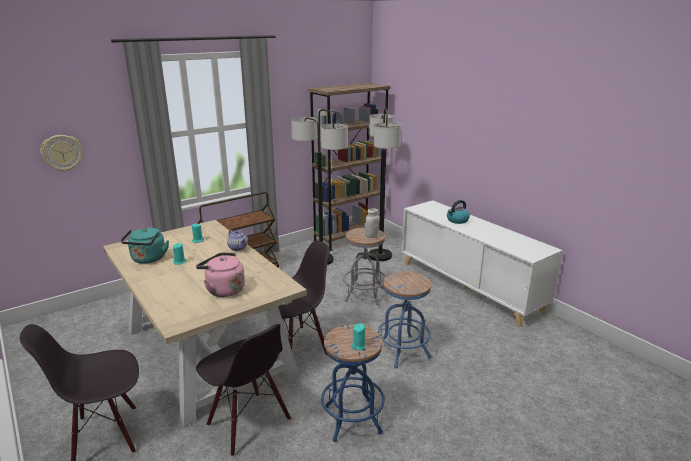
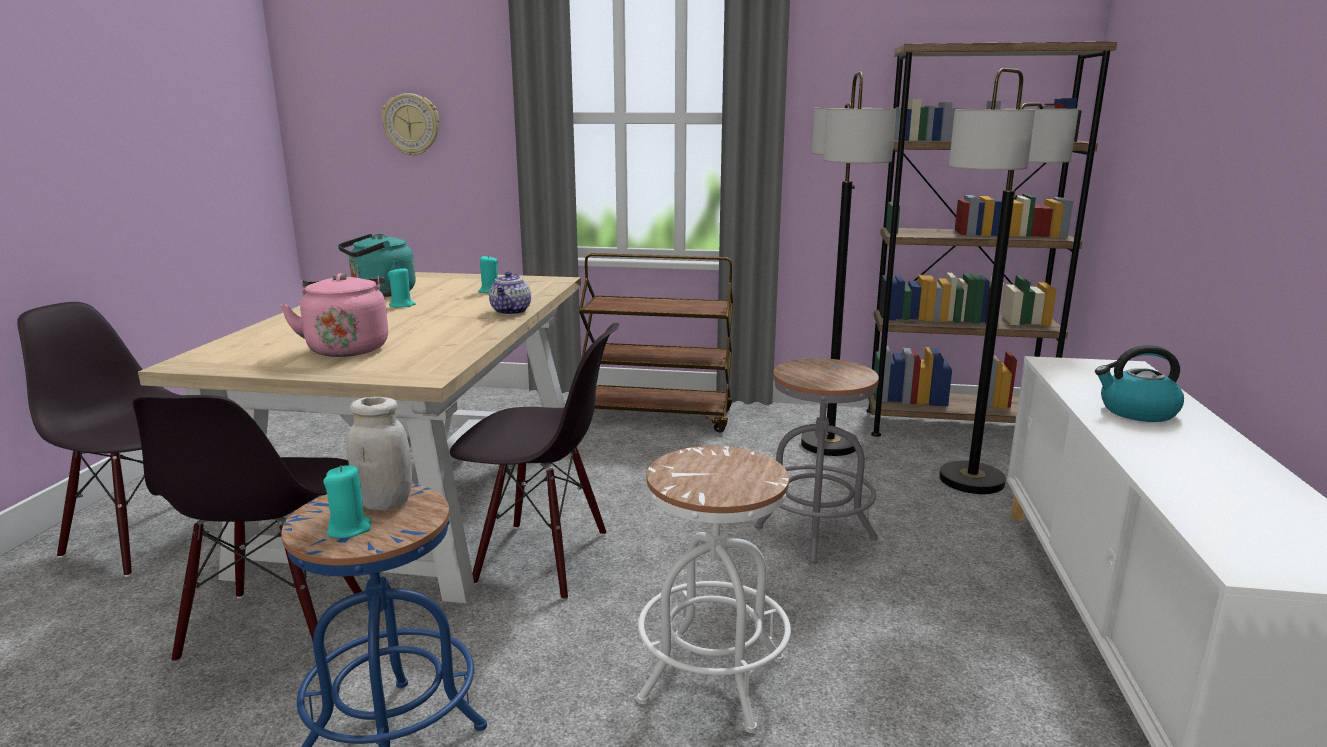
camera: 45 degrees right, 5 degrees down
white jar [364,209,379,238] -> white jar moved to [347,397,412,510]
blue stool [378,271,431,368] -> white stool [637,446,791,733]

